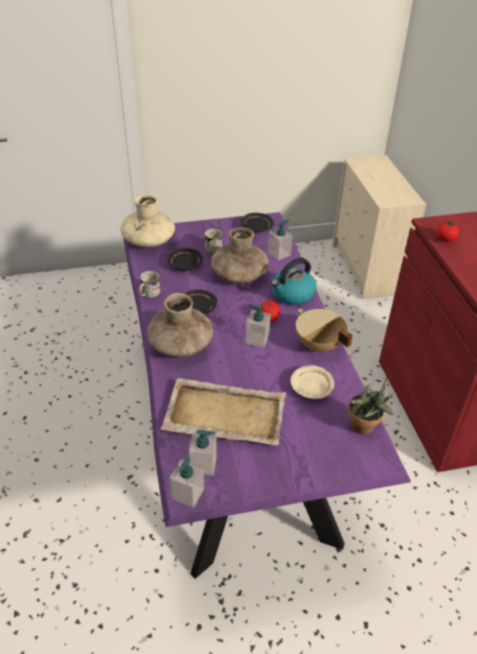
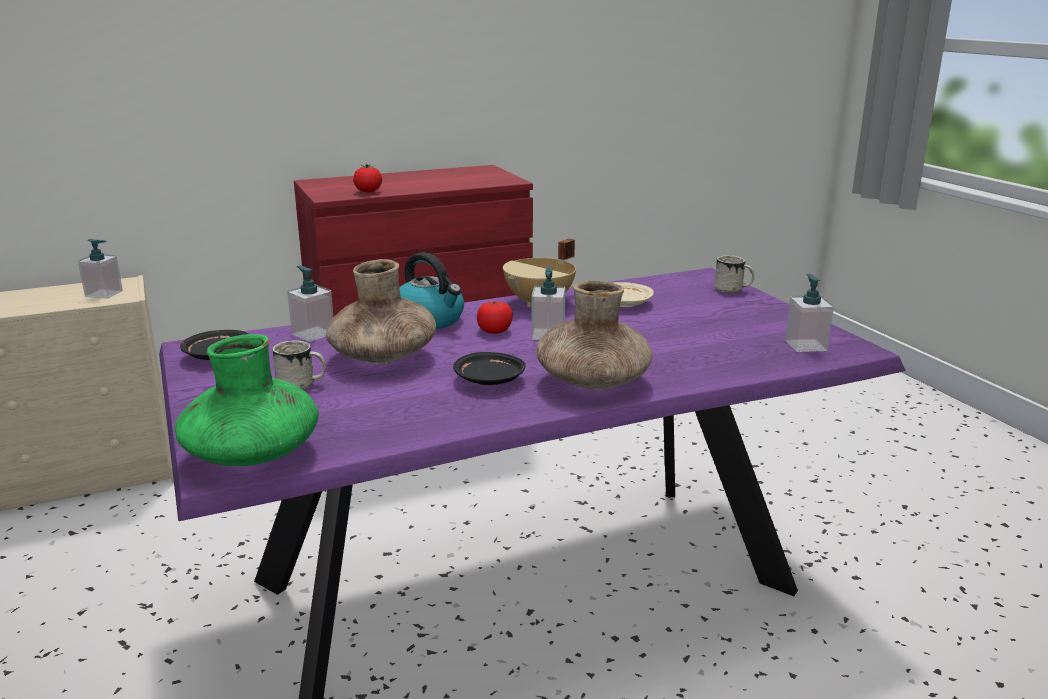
camera: 100 degrees left, 20 degrees down
beige vase [120,195,175,247] -> green vase [175,334,319,466]
white mug [139,271,160,298] -> white mug moved to [714,255,754,293]
beige tray [161,378,286,445] -> none
black plate [167,248,203,271] -> none
soap dispenser [170,457,204,508] -> soap dispenser moved to [78,239,123,299]
potted plant [348,377,394,435] -> none

